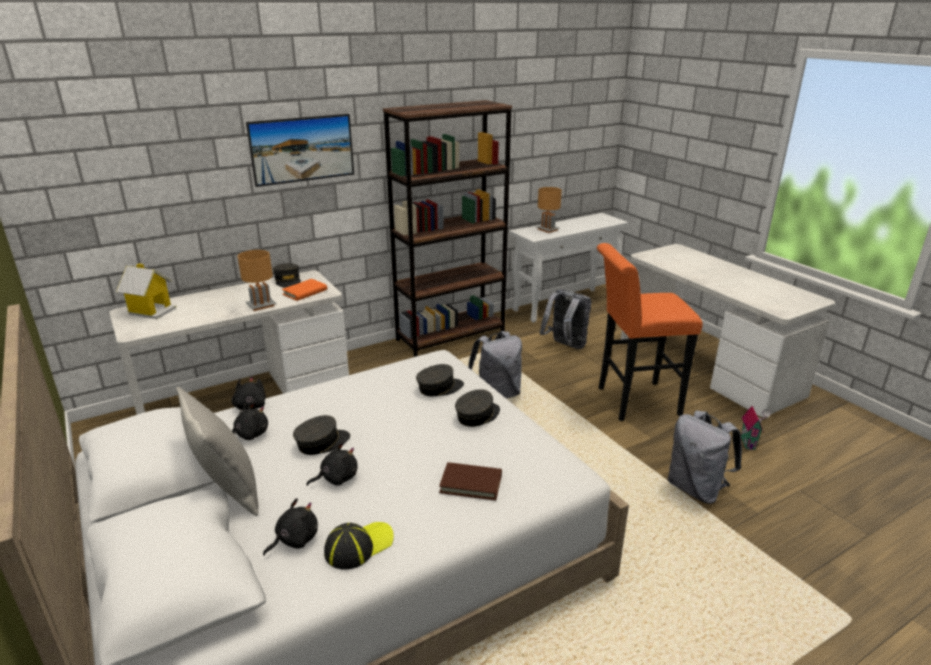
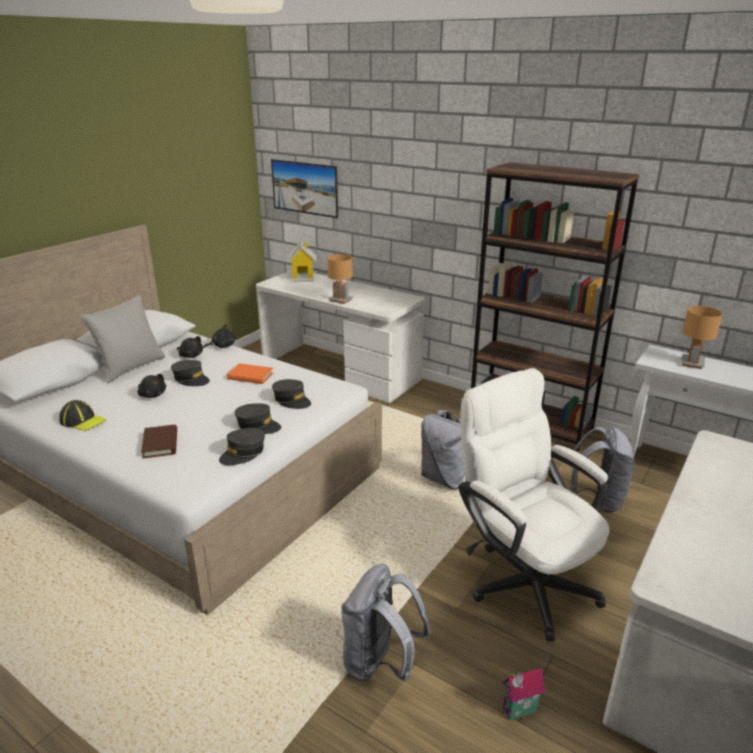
camera: 65 degrees right, 0 degrees up
picture [246,114,354,210] -> picture moved to [271,159,338,218]
black plush toy [263,498,318,556] -> none
grey cap [273,263,301,288] -> grey cap moved to [219,428,265,465]
orange book [282,279,327,301] -> orange book moved to [227,363,273,384]
orange stool [597,243,703,421] -> white office chair [458,368,610,641]

